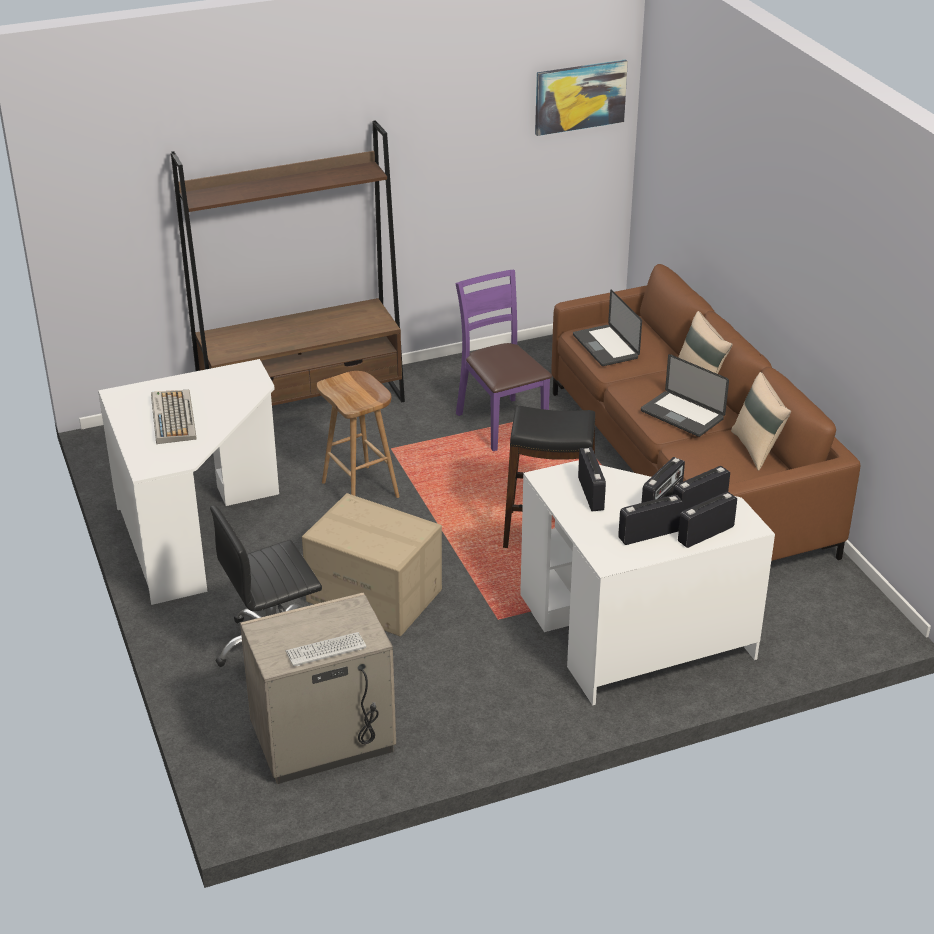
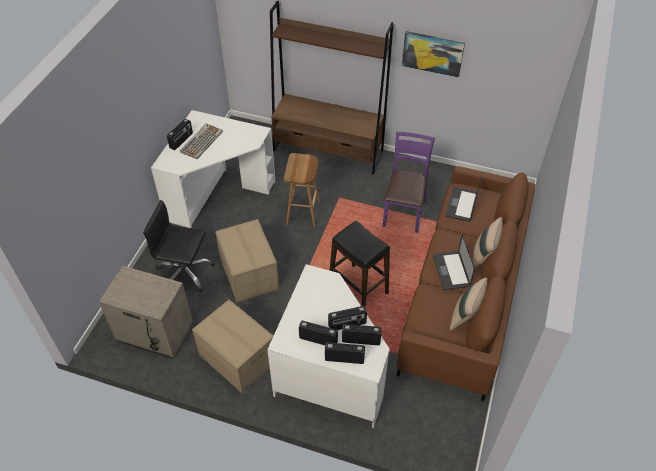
camera: 40 degrees right, 15 degrees up
keyboard [286,632,366,666] -> none
picture [535,59,628,136] -> picture moved to [402,31,465,77]
radio [578,448,606,511] -> radio moved to [167,119,193,150]
none -> cardboard box [192,300,273,393]

